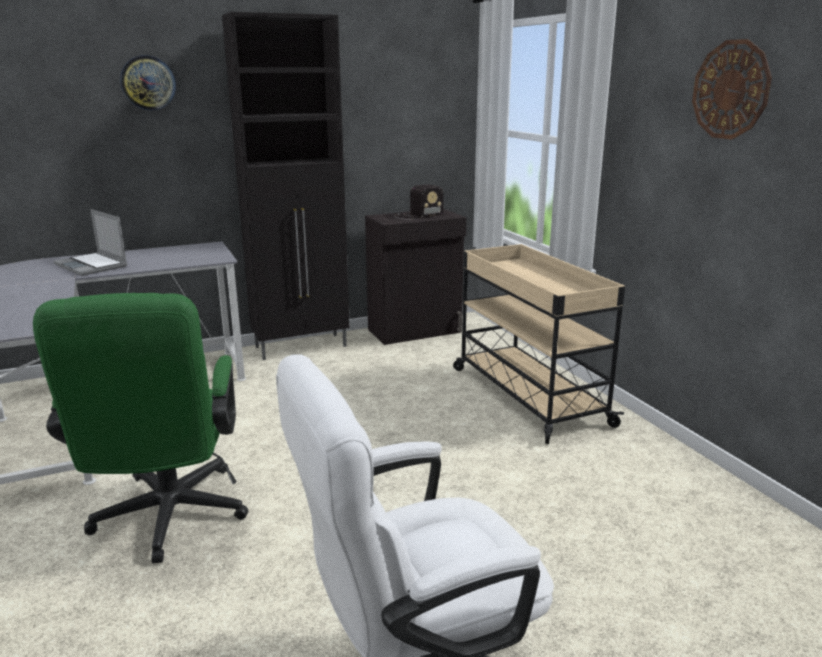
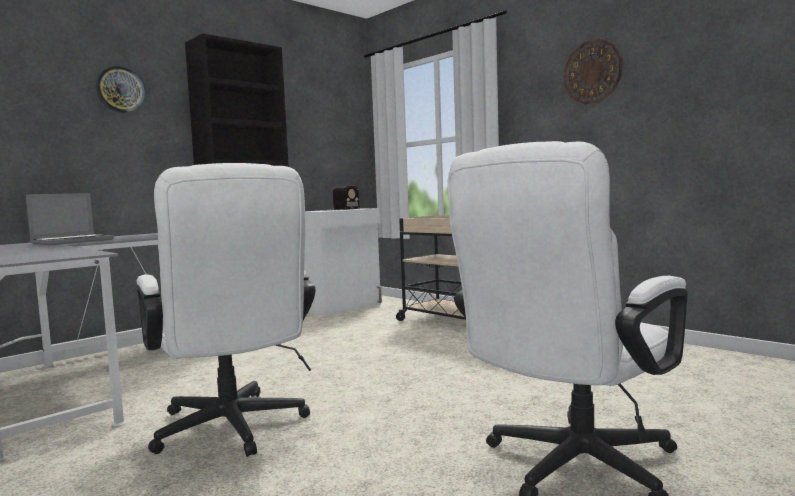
camera: 20 degrees left, 15 degrees down
green office chair [33,293,248,563] -> white office chair [136,163,315,457]
laptop [53,209,127,276] -> laptop turned 75 degrees counterclockwise [26,193,114,245]
black cabinet [365,209,467,345] -> white cabinet [304,208,382,317]

